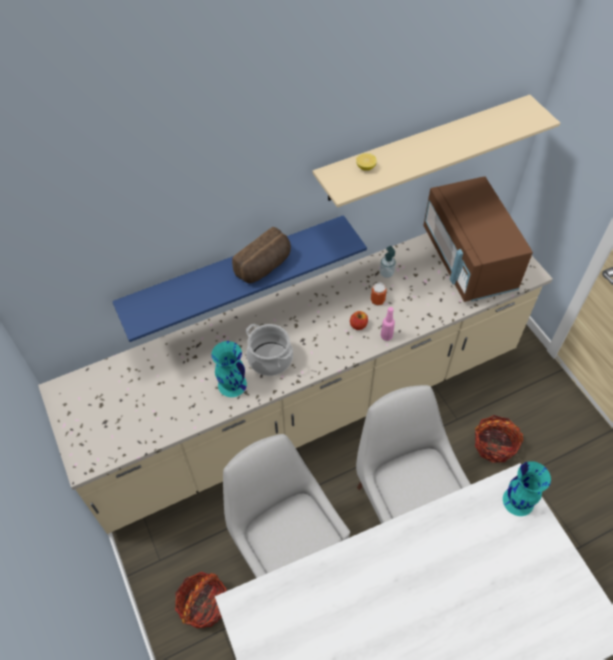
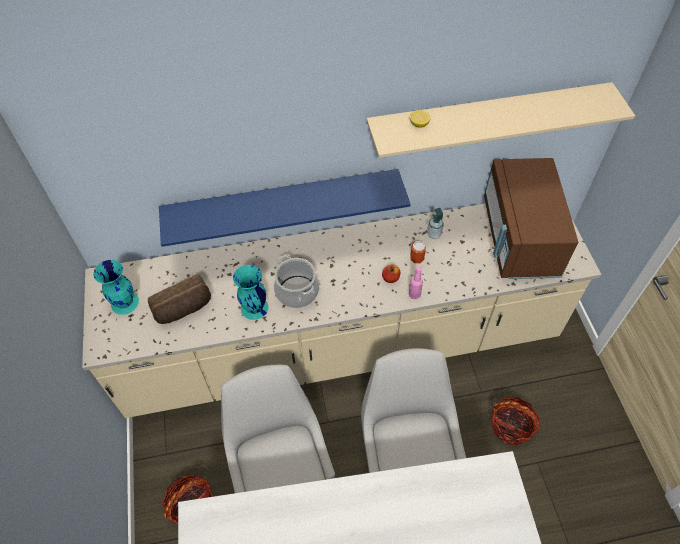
camera: 15 degrees right, 0 degrees up
bread [232,227,291,283] -> bread moved to [148,274,211,324]
turquoise vase [503,461,551,516] -> turquoise vase moved to [93,260,139,315]

